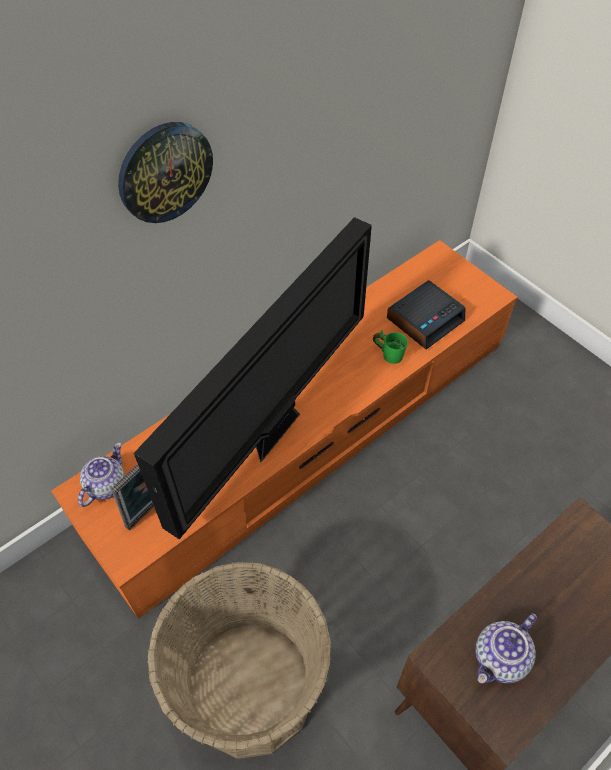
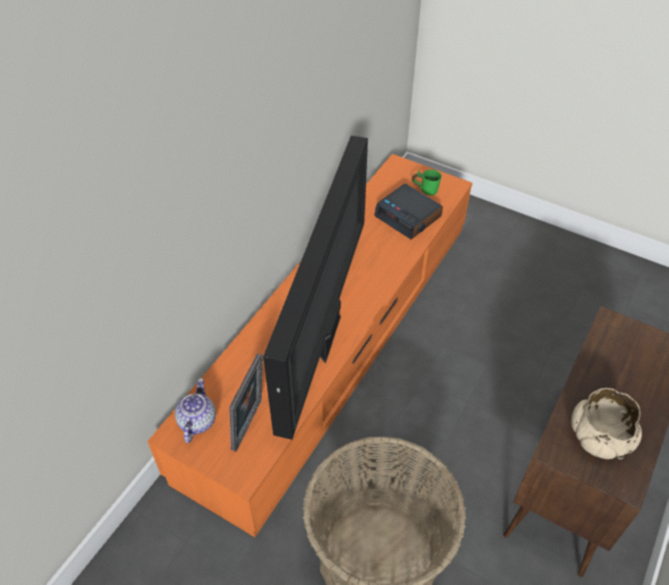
camera: 20 degrees left, 5 degrees down
wall clock [118,122,213,223] -> none
green mug [373,330,408,364] -> green mug moved to [412,170,441,195]
alarm clock [387,280,465,349] -> alarm clock turned 105 degrees clockwise [374,184,443,239]
teapot [475,613,537,683] -> beige bowl [571,388,642,459]

